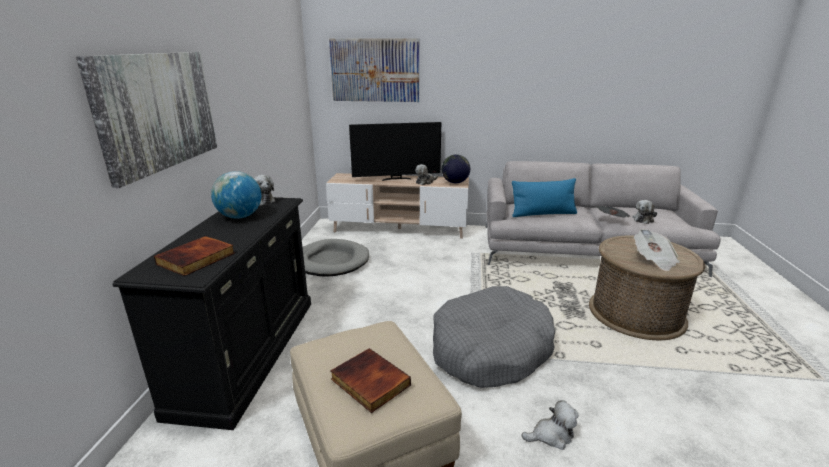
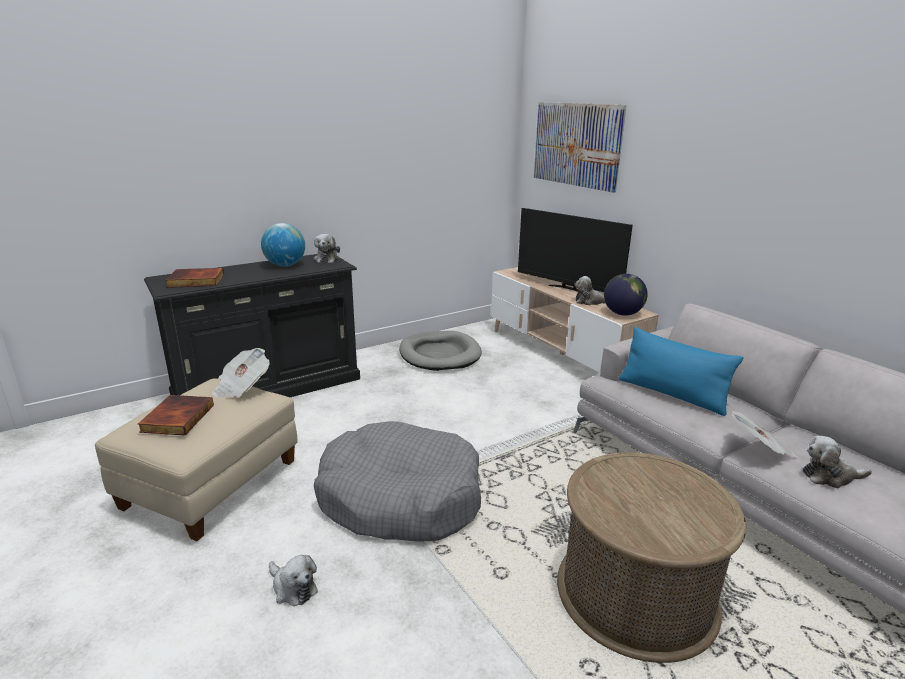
camera: 50 degrees right, 0 degrees up
picture [76,52,217,188] -> none
newspaper [634,229,680,271] -> newspaper moved to [212,348,270,398]

